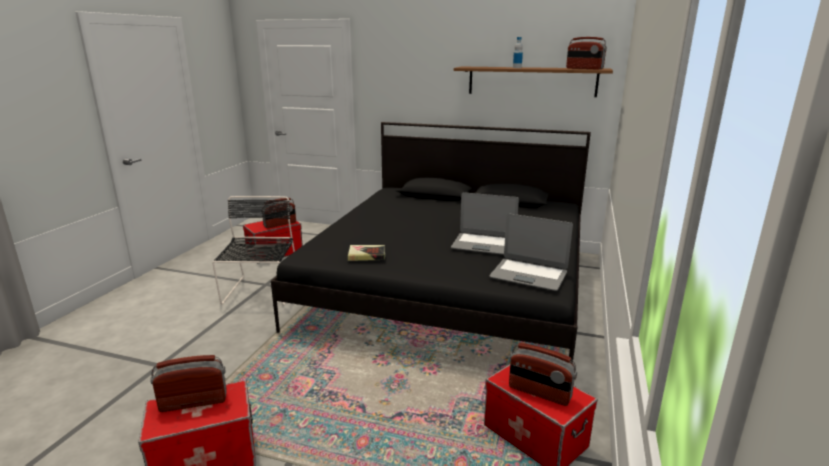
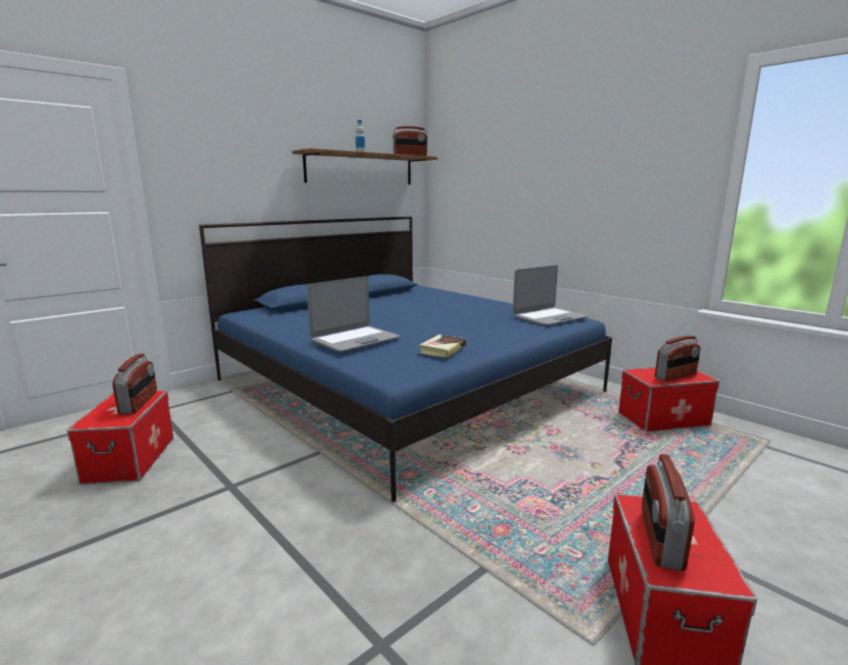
camera: 60 degrees left, 5 degrees down
black chair [212,196,295,305] -> none
black bed [271,122,591,363] -> blue bed [199,216,612,502]
laptop [451,192,519,255] -> laptop moved to [307,276,400,352]

